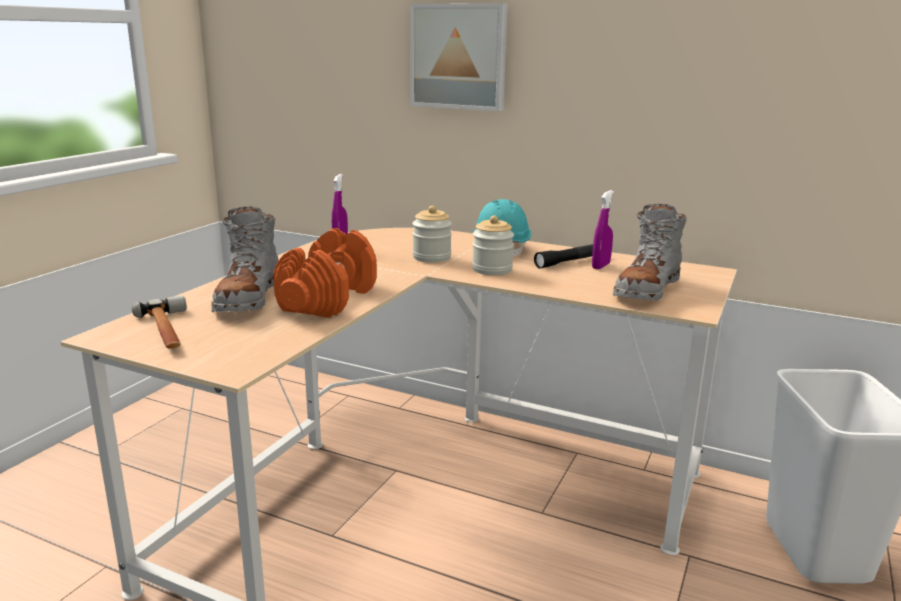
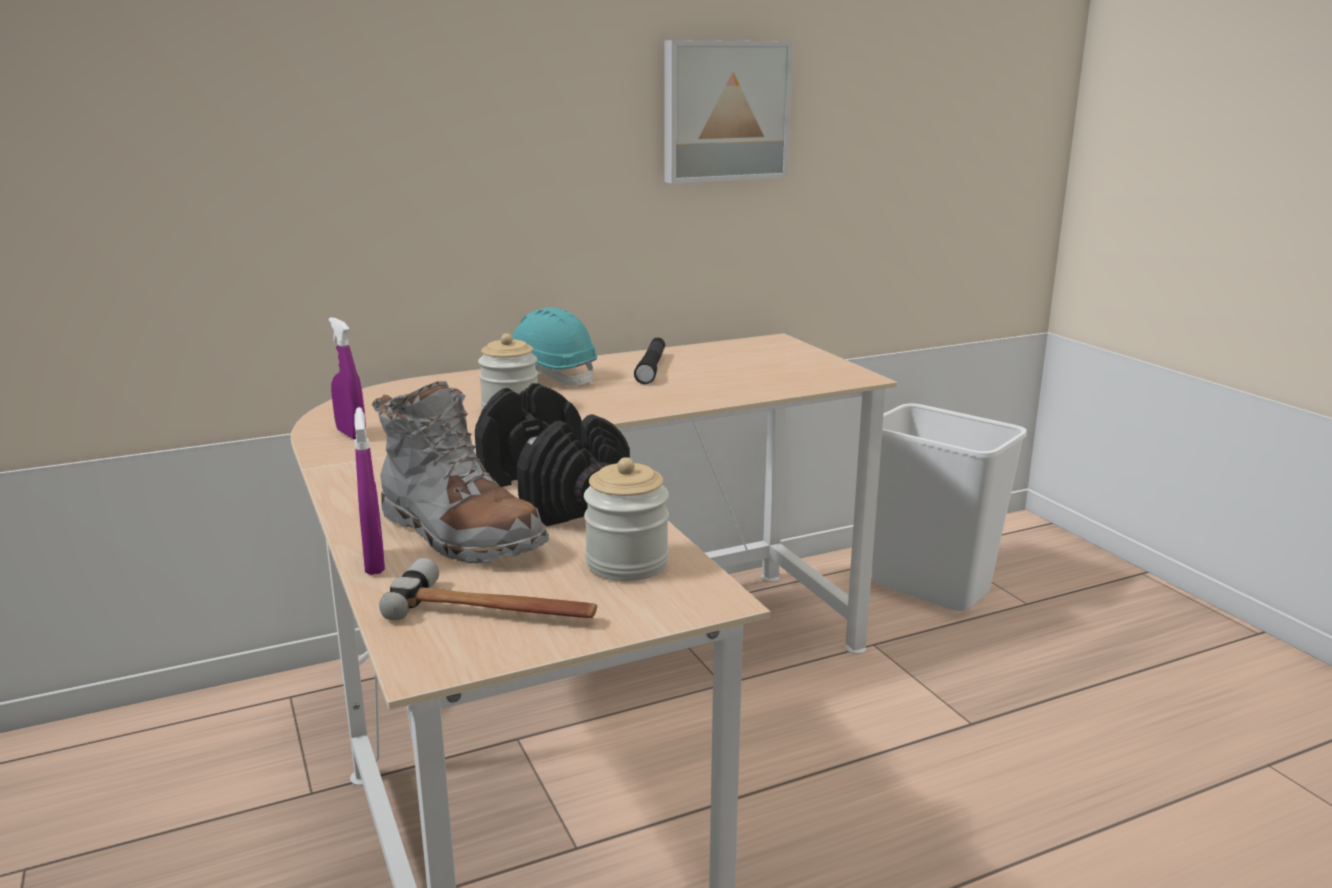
camera: 50 degrees left, 0 degrees up
orange dumbbell [273,228,377,318] -> black dumbbell [475,383,630,526]
picture [410,4,508,111] -> picture moved to [664,40,793,184]
jar [472,215,514,275] -> jar moved to [584,457,669,581]
purple spray bottle [592,190,614,269] -> purple spray bottle moved to [354,407,385,575]
grey boot [613,204,687,301] -> none

